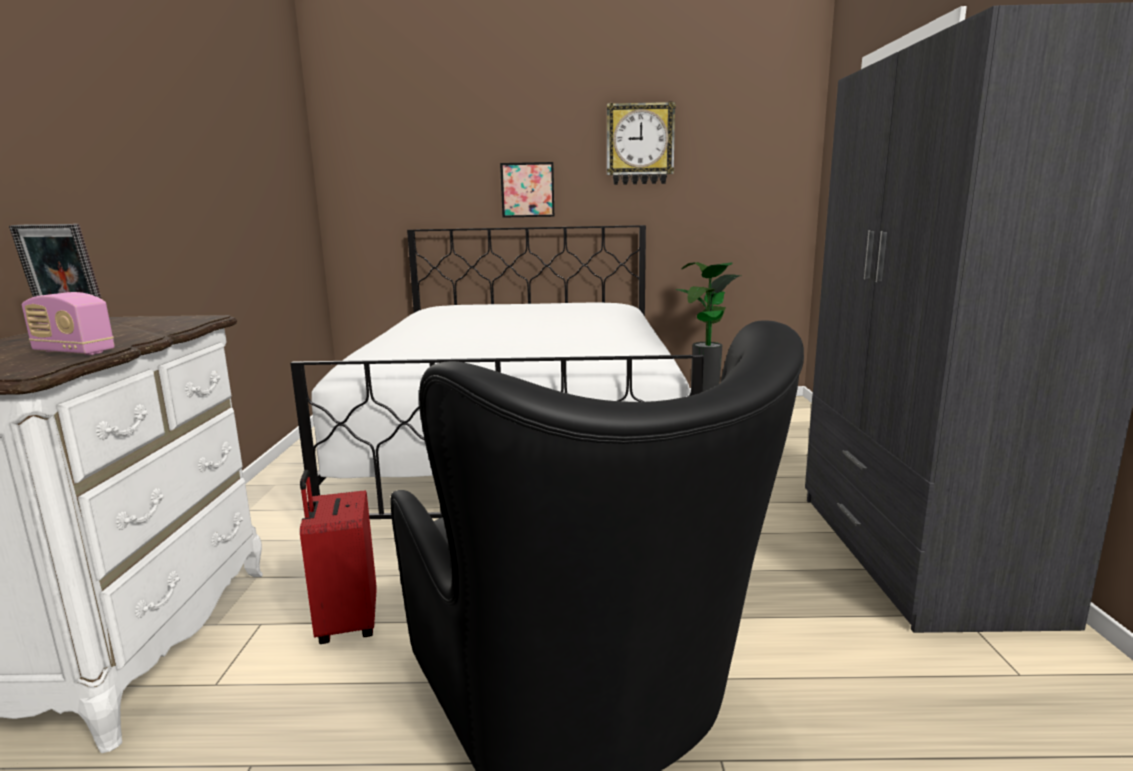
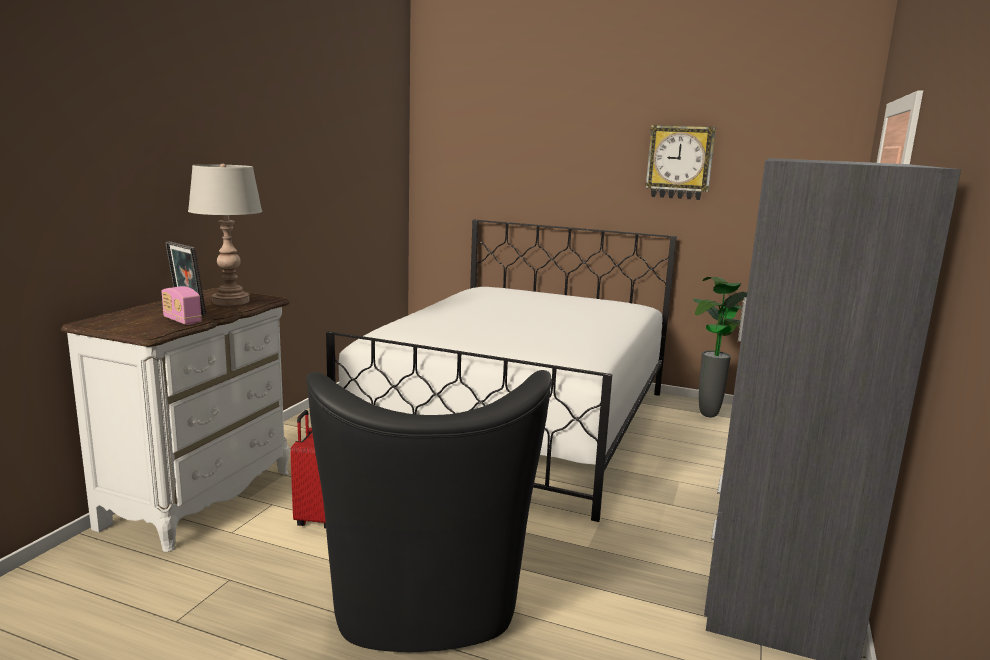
camera: 20 degrees right, 0 degrees up
picture [500,162,555,218] -> none
none -> grey table lamp [188,164,262,306]

